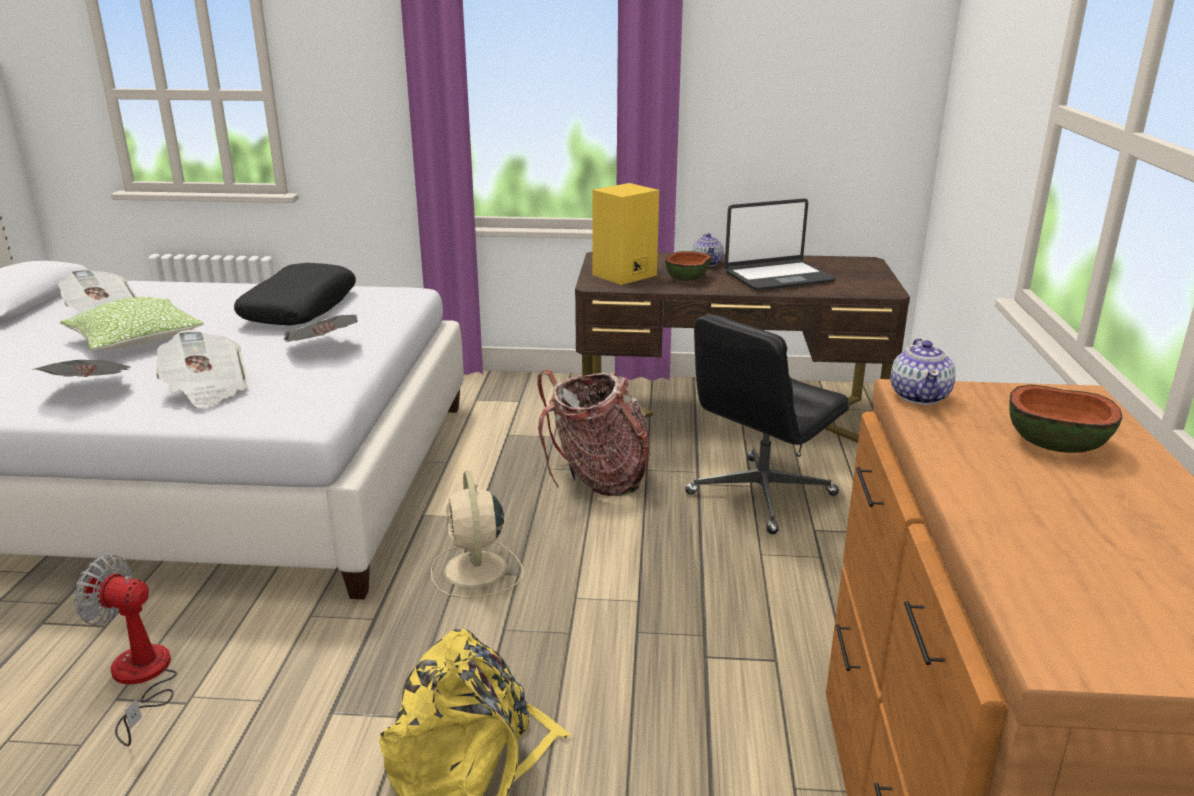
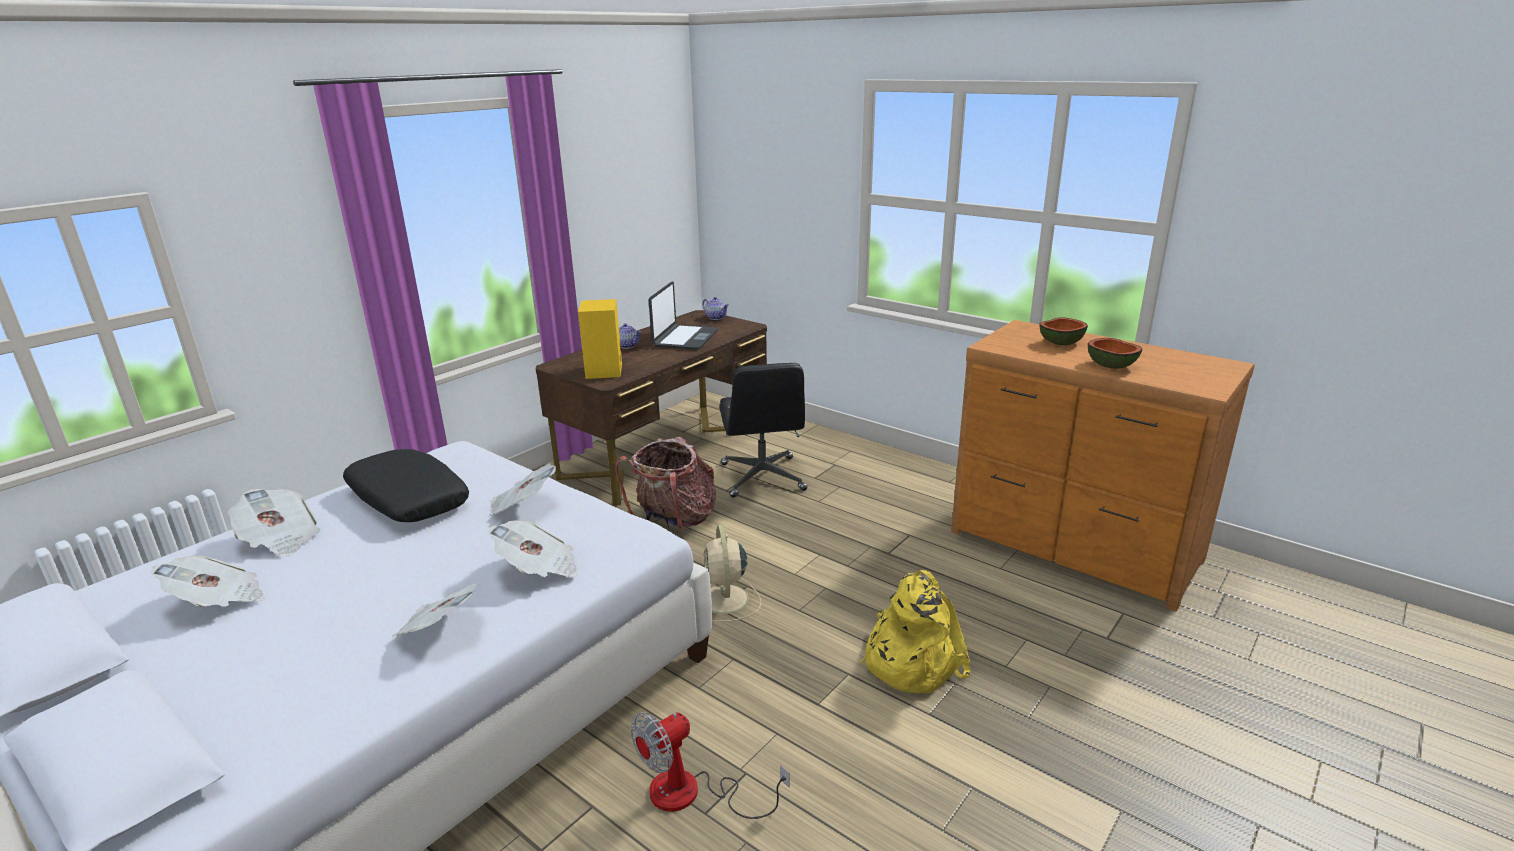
camera: 55 degrees left, 0 degrees up
pillow [60,297,204,350] -> none
beige fan [431,471,524,598] -> beige fan turned 60 degrees clockwise [703,525,761,622]
bowl [665,251,712,281] -> bowl moved to [1088,338,1142,369]
teapot [891,338,955,405] -> teapot moved to [702,297,729,320]
none -> newspaper [228,488,320,557]

